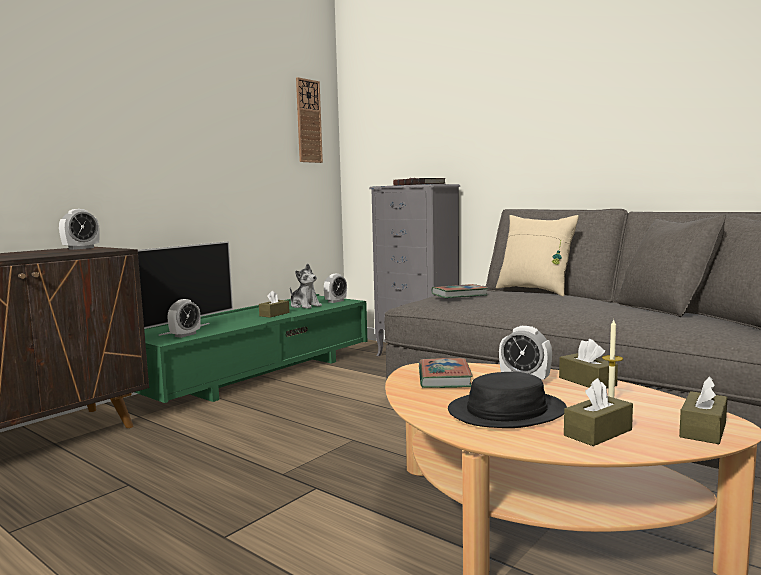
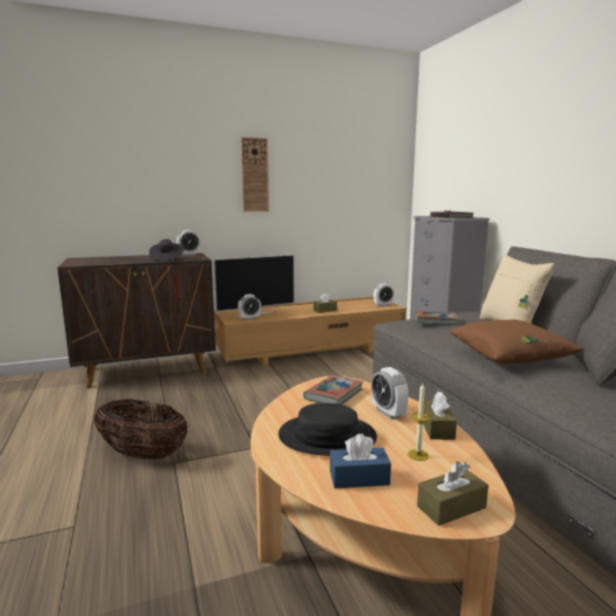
camera: 30 degrees right, 5 degrees up
green tv stand [135,294,367,403] -> brown tv stand [214,297,407,367]
plush toy [290,263,322,309] -> none
wall clock [296,77,323,163] -> wall clock moved to [241,137,269,212]
brown tissue box [564,378,633,446] -> blue tissue box [330,434,391,488]
none -> basket [94,399,188,459]
none -> black hat [149,239,184,262]
none -> brown pillow [450,320,584,363]

